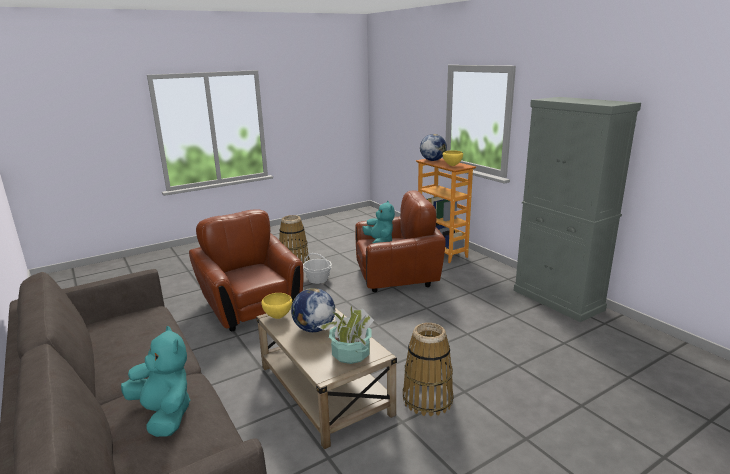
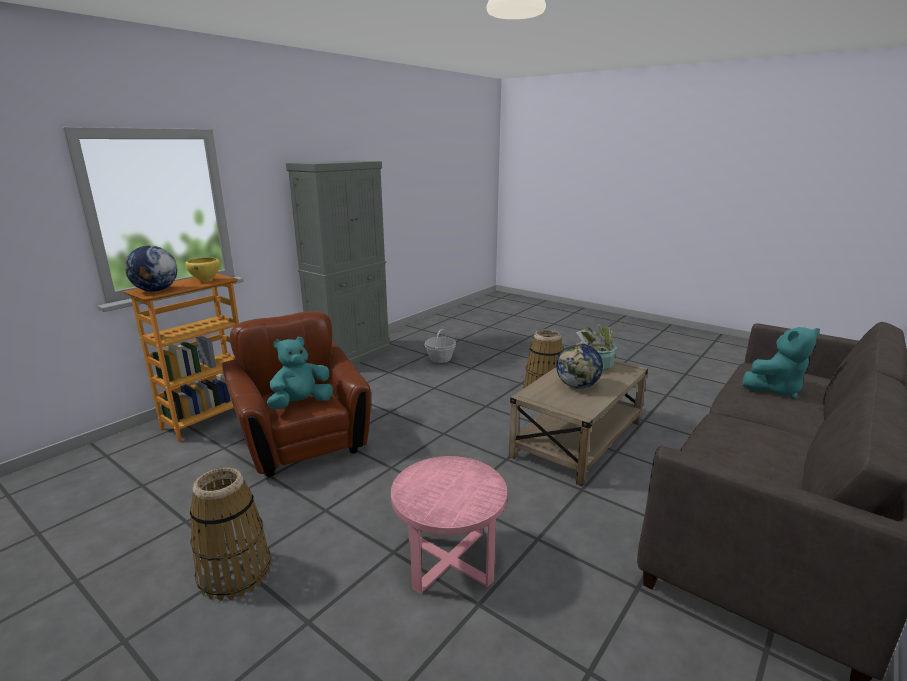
camera: 110 degrees left, 0 degrees up
turquoise plush toy [121,326,191,437] -> turquoise plush toy turned 135 degrees counterclockwise [743,327,820,399]
brown armchair [189,209,304,331] -> pink side table [391,456,507,594]
yellow bowl [261,293,292,319] -> none
basket [303,253,332,284] -> basket moved to [425,329,456,363]

